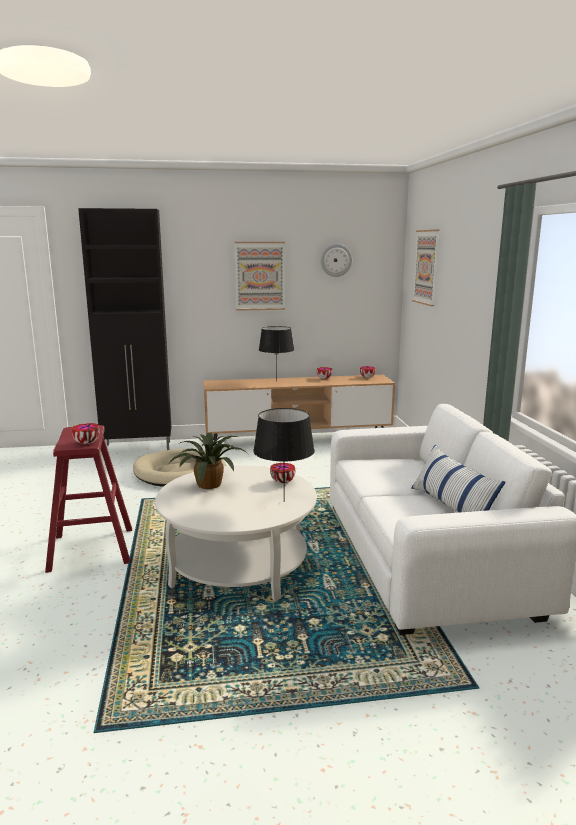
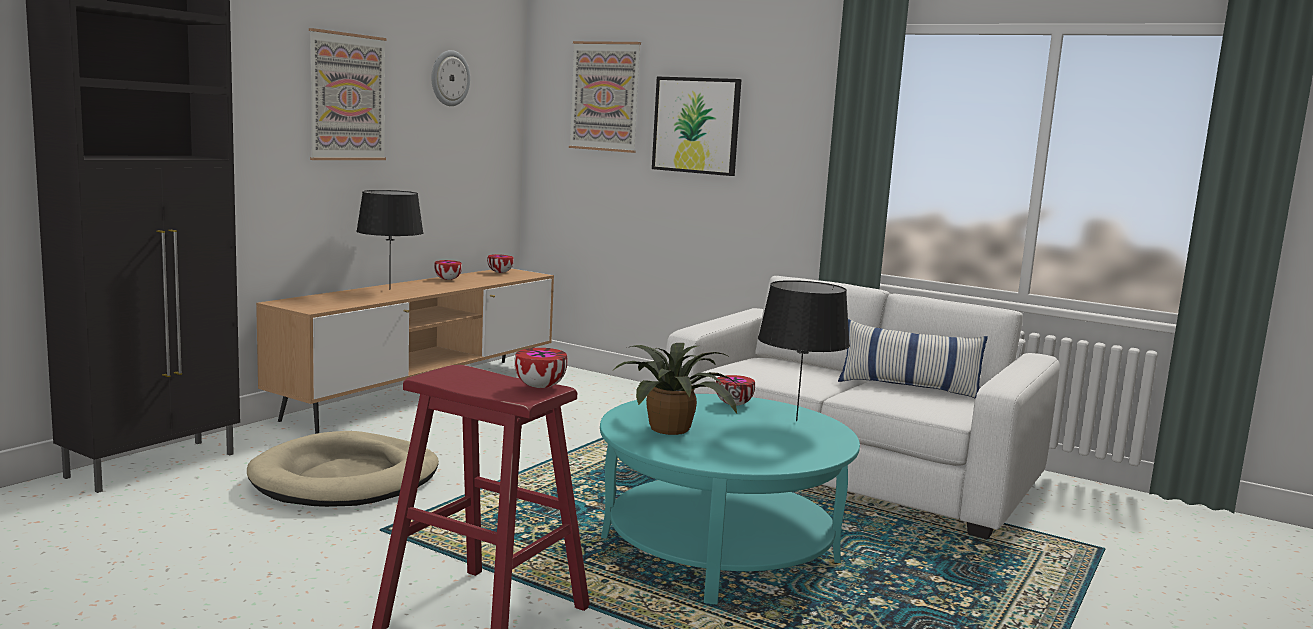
camera: 50 degrees left, 5 degrees down
white coffee table [155,466,317,601] -> turquoise coffee table [600,394,860,605]
none -> picture [652,77,742,176]

